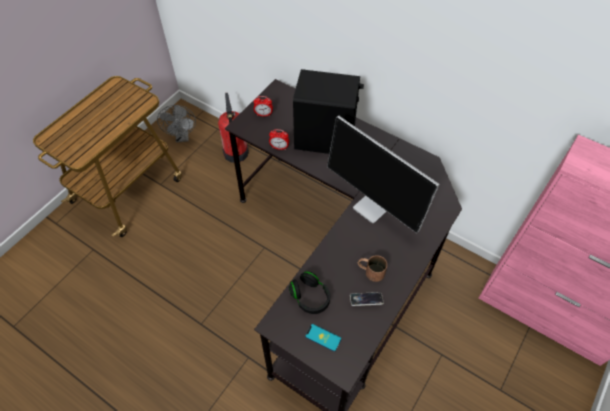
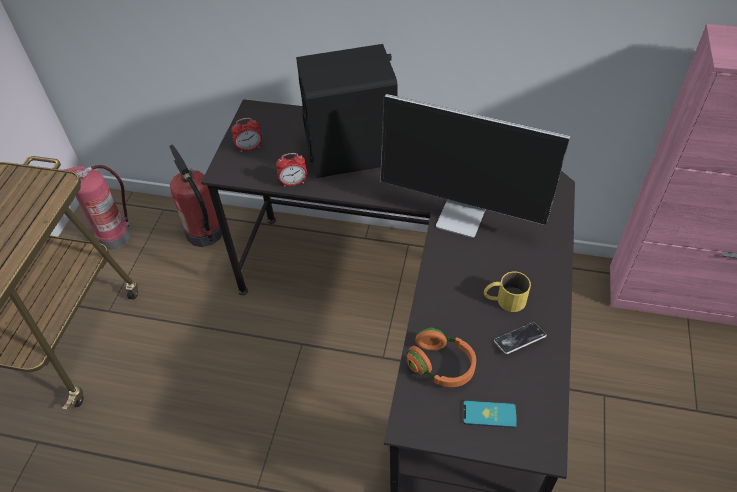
camera: 20 degrees left, 5 degrees down
grey fan [157,105,196,143] -> fire extinguisher [64,165,130,249]
black headphones [289,271,330,314] -> orange headphones [406,328,476,387]
brown mug [358,255,387,282] -> yellow mug [484,272,531,312]

